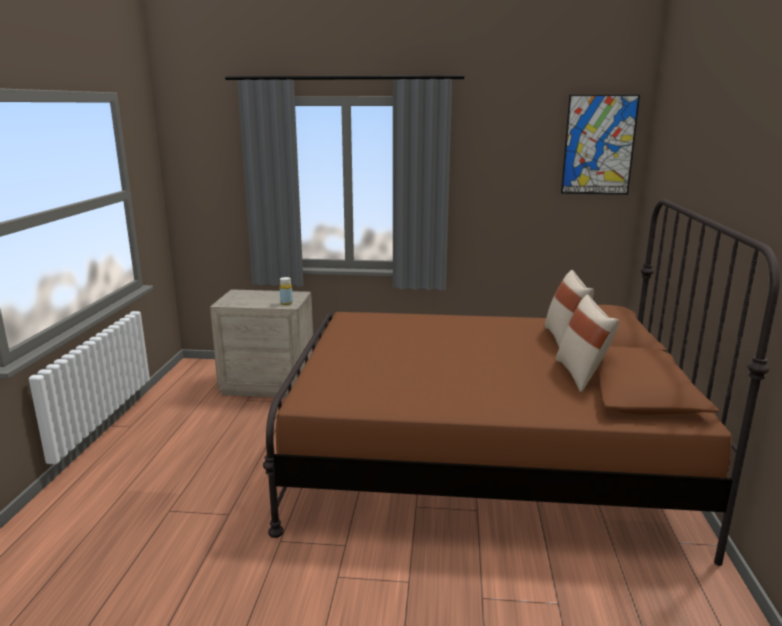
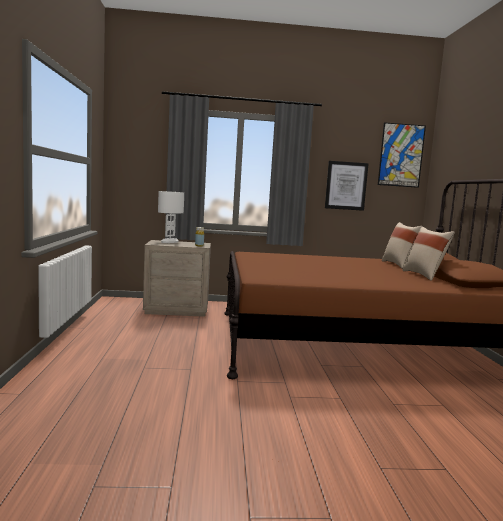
camera: 10 degrees left, 10 degrees down
none -> white table lamp [158,191,184,243]
none -> picture [325,161,369,211]

